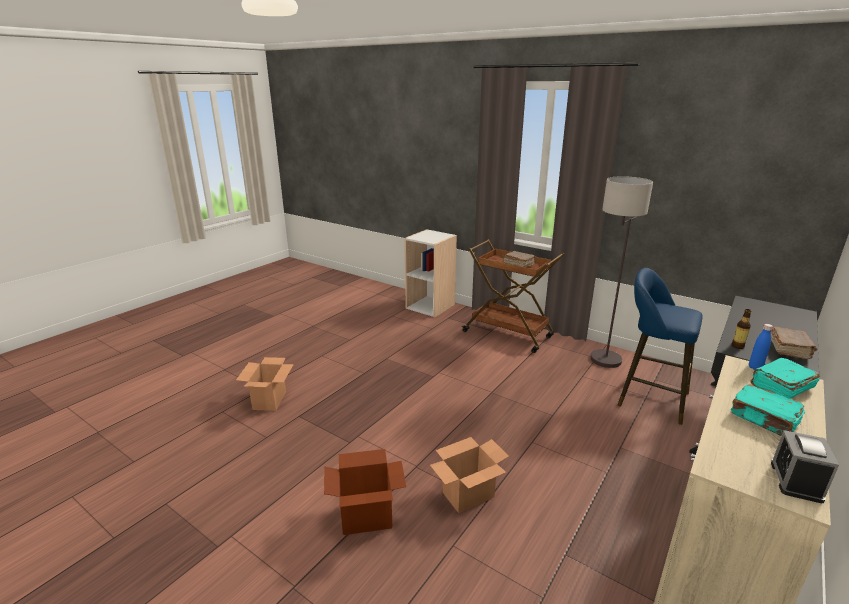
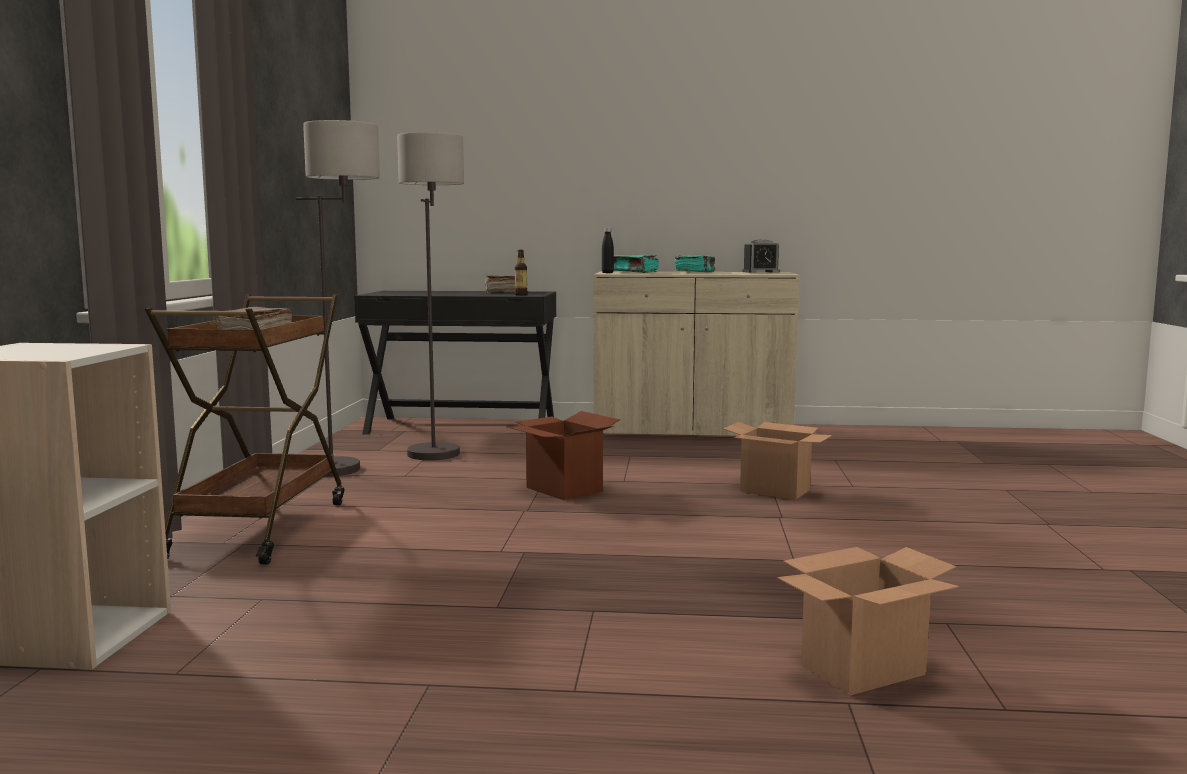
camera: 120 degrees left, 15 degrees down
cardboard box [324,449,406,535] -> cardboard box moved to [507,411,620,500]
blue stool [618,268,702,425] -> grey floor lamp [397,132,464,460]
blue bottle [749,324,773,370] -> black bottle [602,227,614,273]

